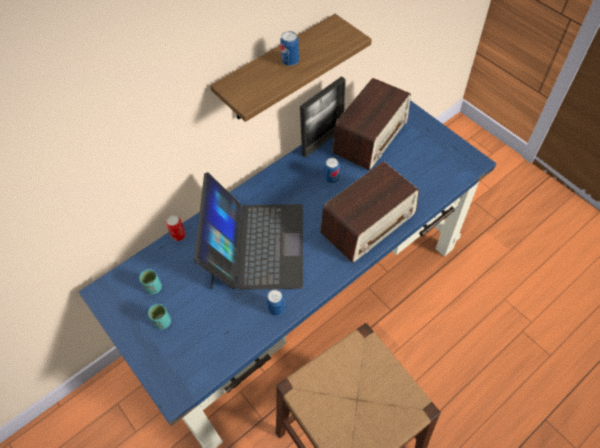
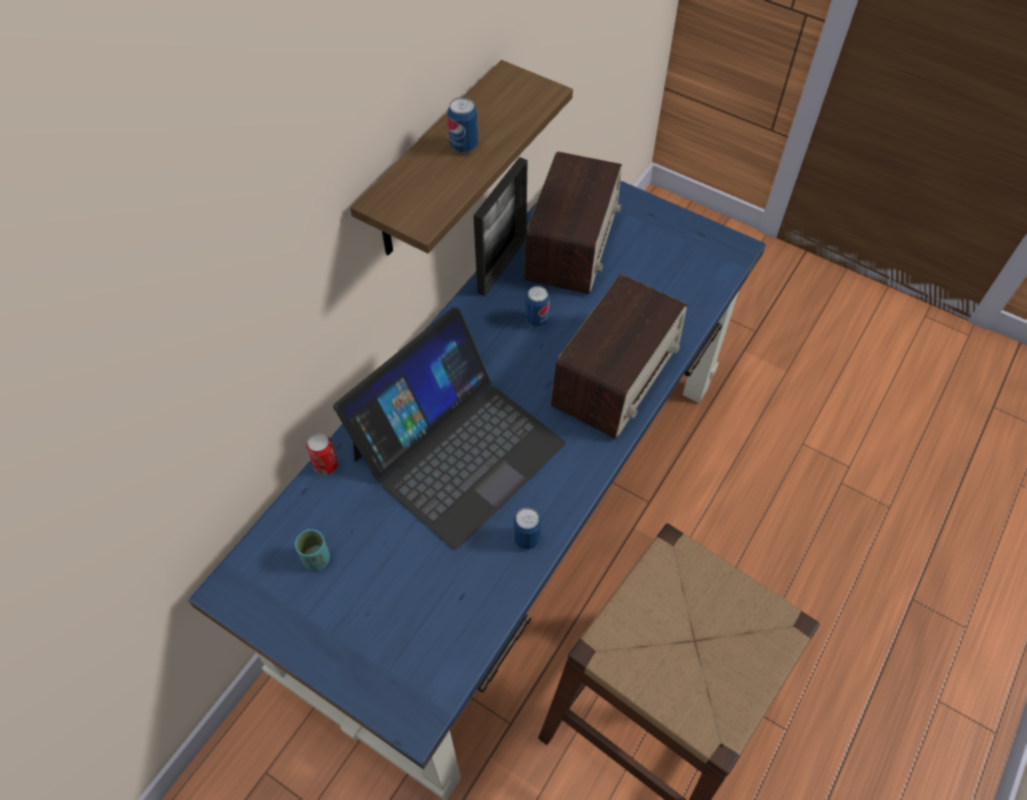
camera: 20 degrees left, 0 degrees up
turquoise cup [148,304,171,330] -> none
laptop [194,172,303,290] -> laptop turned 60 degrees clockwise [333,307,566,550]

